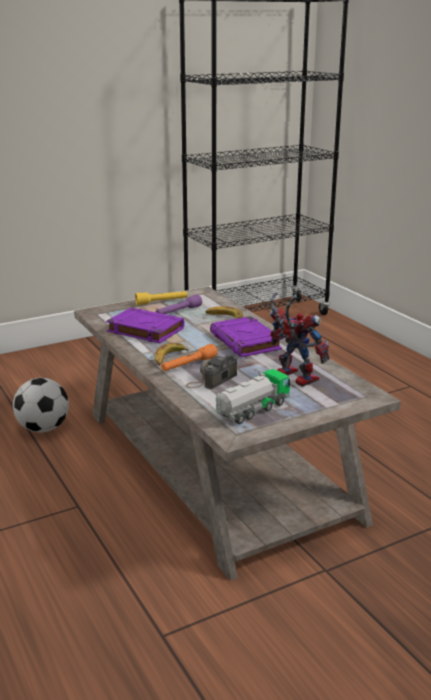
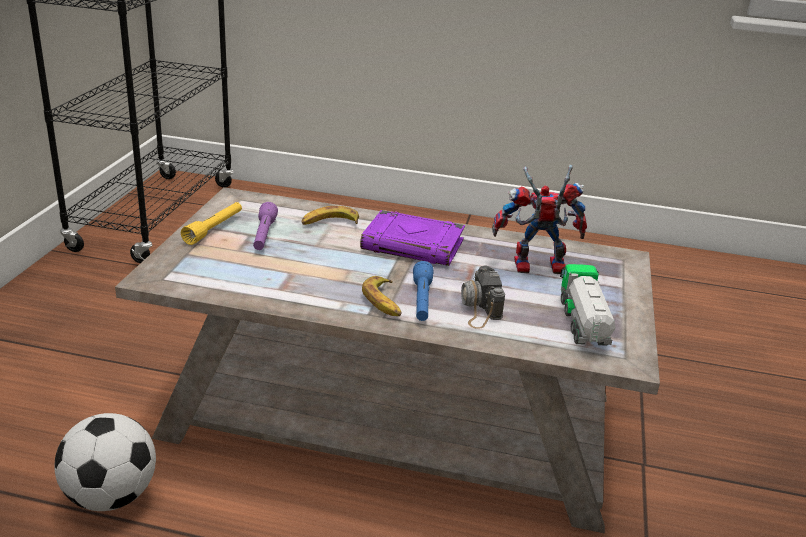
camera: 50 degrees left, 5 degrees up
purple book [106,308,185,343] -> none
orange flashlight [161,344,218,371] -> blue flashlight [413,261,434,321]

